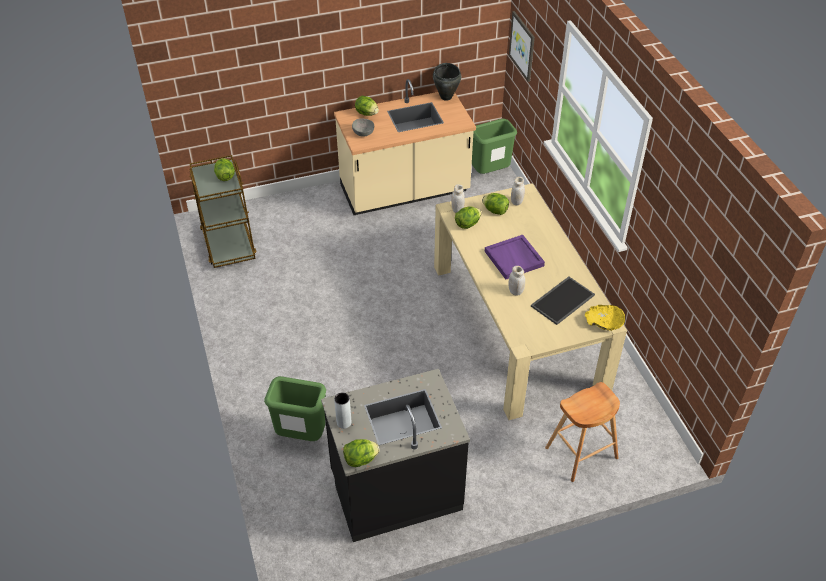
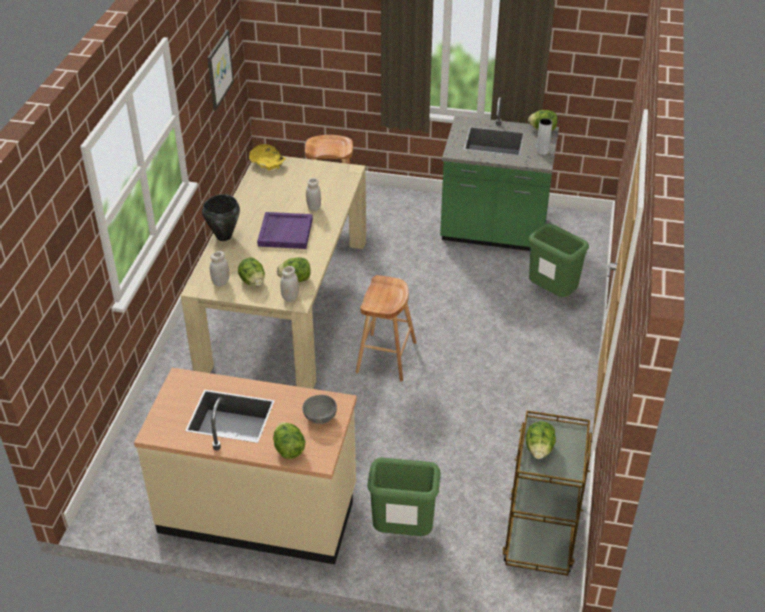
camera: 150 degrees left, 5 degrees down
black counter [321,369,470,542] -> green counter [440,97,559,251]
black cooking pot [433,63,461,101] -> black cooking pot moved to [202,194,240,241]
green trash can [472,119,517,174] -> green trash can moved to [367,458,441,536]
picture [509,11,535,82] -> picture moved to [207,29,234,111]
tray [531,277,595,325] -> none
none -> brown stool [355,275,416,382]

